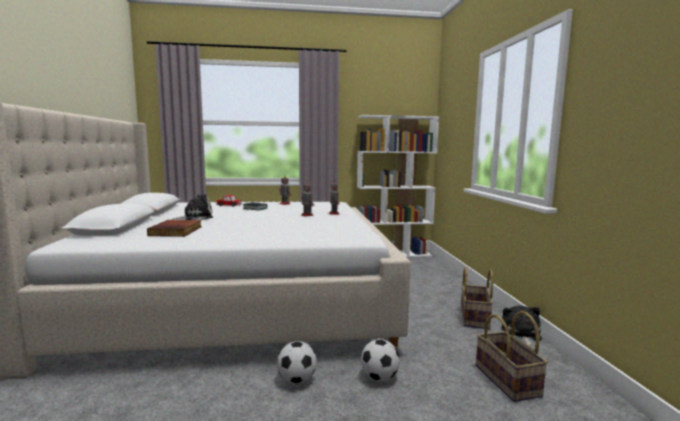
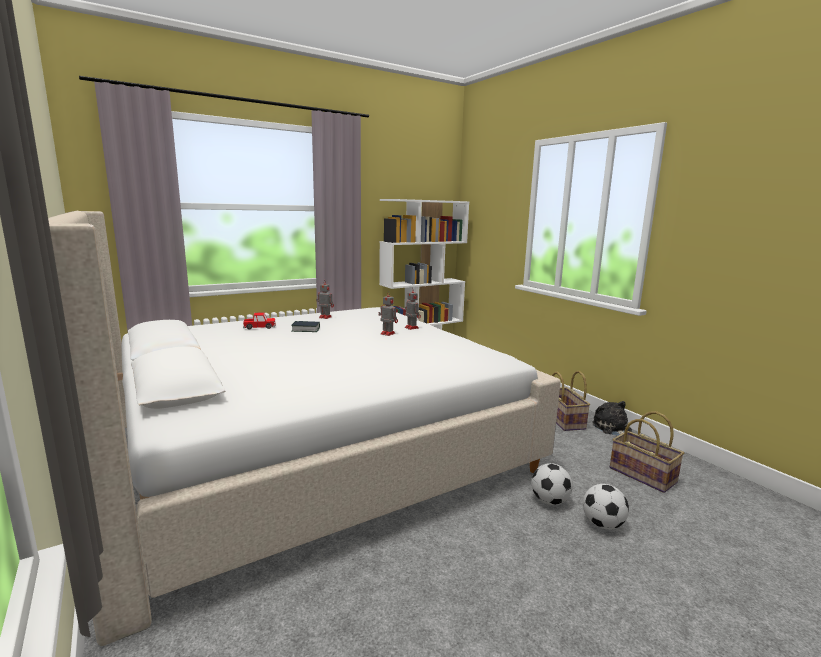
camera: 25 degrees left, 5 degrees up
book [147,220,202,237] -> none
plush toy [172,194,213,220] -> none
football [277,341,317,384] -> football moved to [583,484,629,529]

